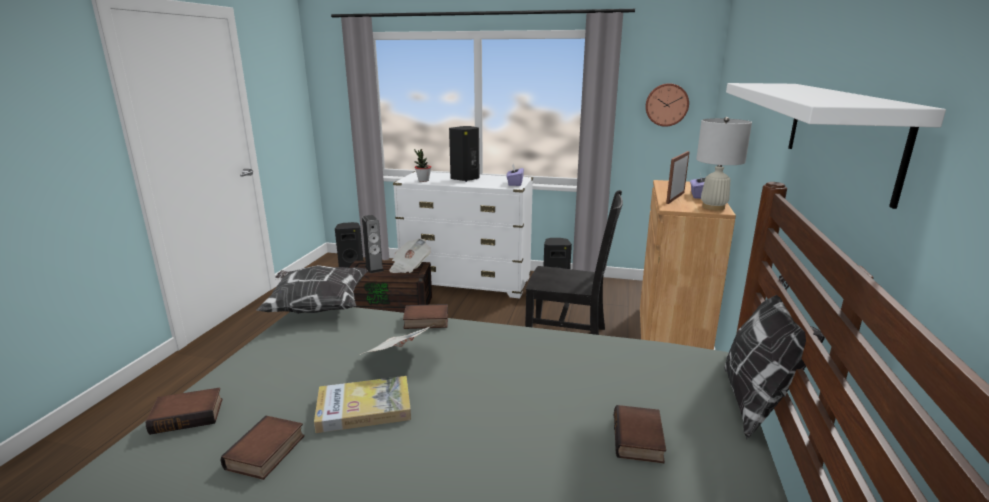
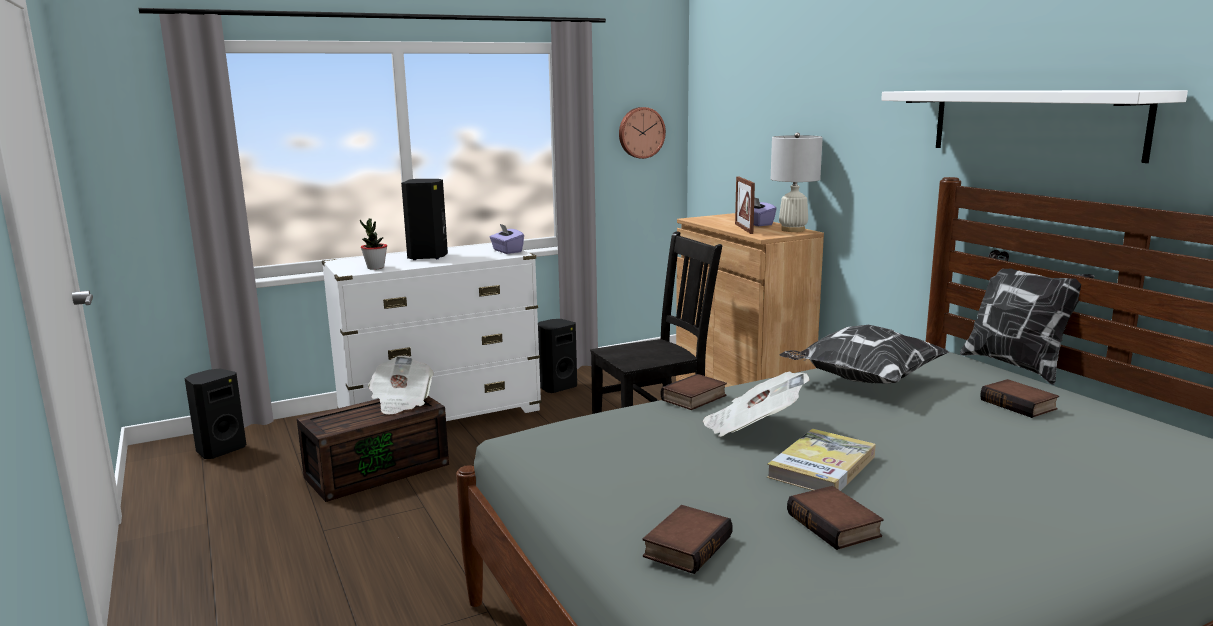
camera: 40 degrees left, 5 degrees down
pillow [257,265,368,314] -> pillow moved to [779,325,949,383]
speaker [362,215,384,273] -> none

